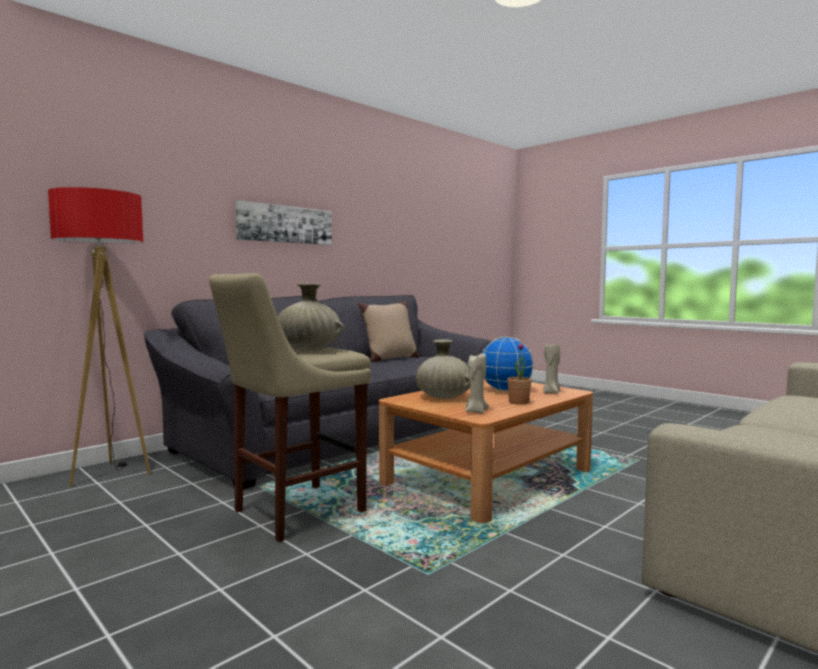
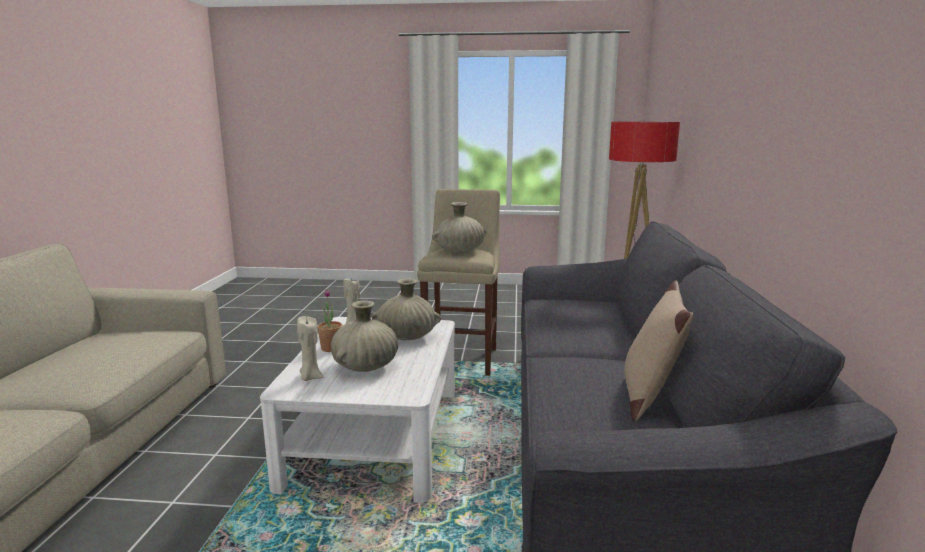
camera: 140 degrees right, 10 degrees up
picture [235,200,332,245] -> none
brown coffee table [379,379,593,523] -> white coffee table [260,317,455,503]
globe [483,337,534,391] -> beige vase [331,301,398,372]

